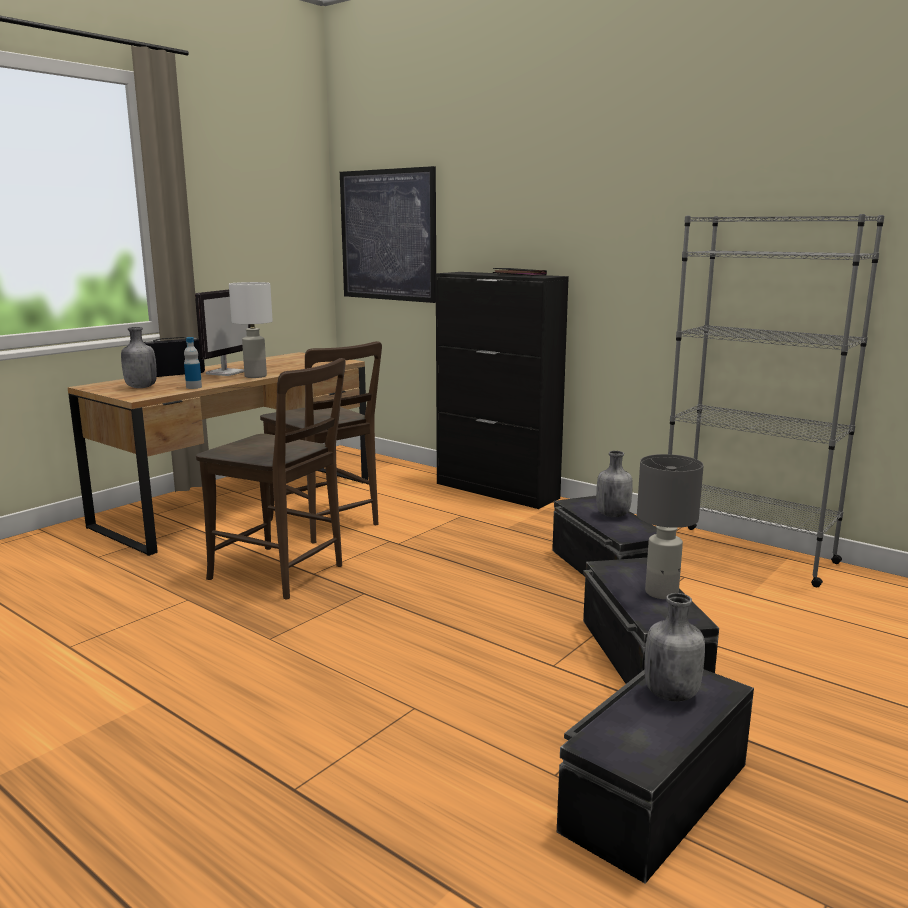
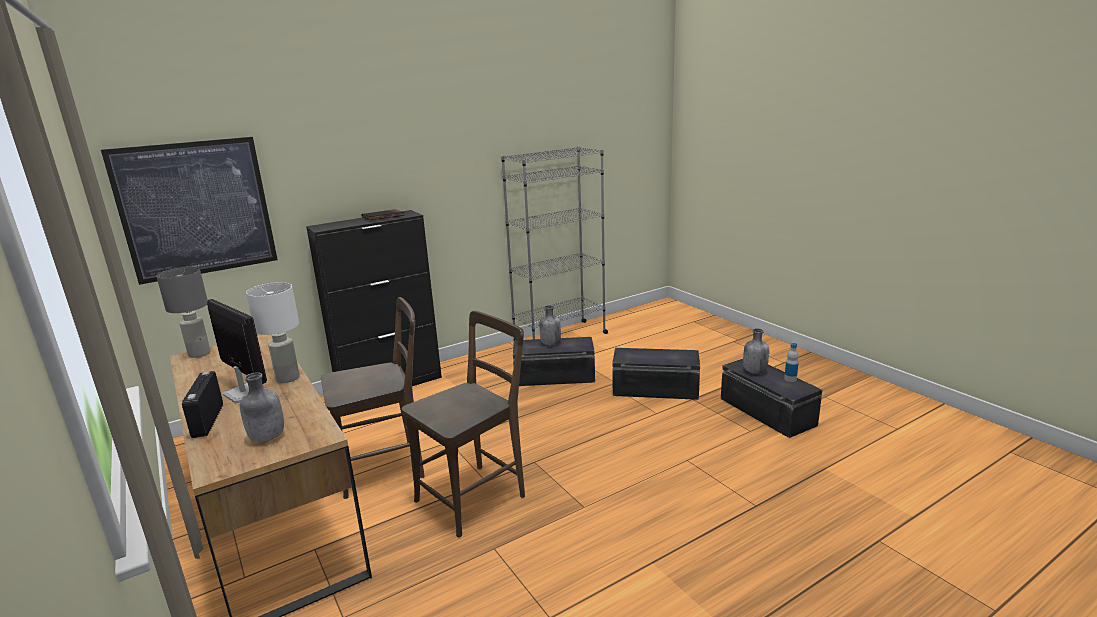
camera: 70 degrees left, 5 degrees up
bottle [184,337,202,389] -> bottle moved to [784,343,799,382]
grey table lamp [637,454,704,599] -> grey table lamp moved to [156,267,211,358]

